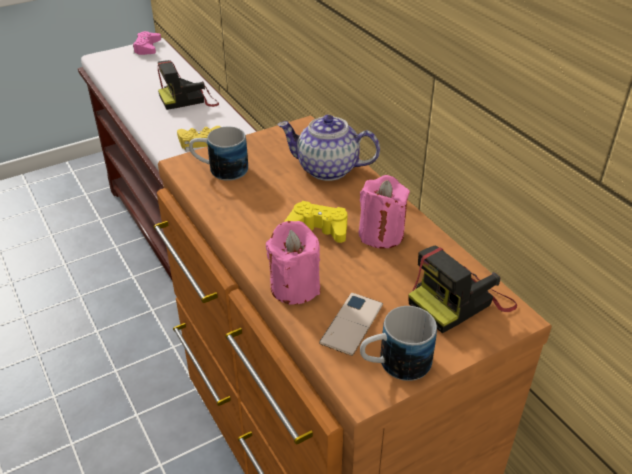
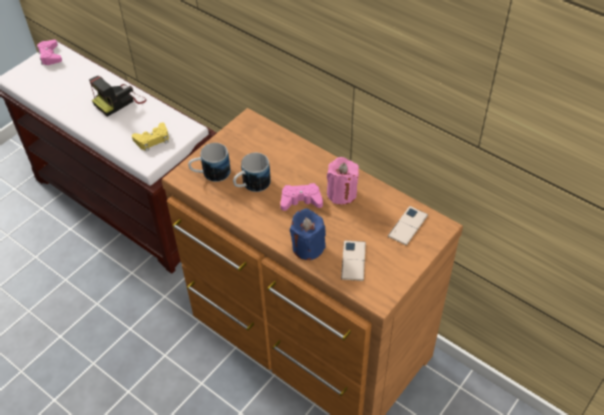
camera: 20 degrees left, 10 degrees up
pink candle [266,221,320,305] -> blue candle [290,208,326,260]
teapot [278,115,380,181] -> none
yellow game controller [284,201,348,243] -> pink game controller [280,183,323,211]
mug [360,306,437,381] -> mug moved to [233,153,271,192]
camera [408,246,517,333] -> phone [388,206,428,246]

